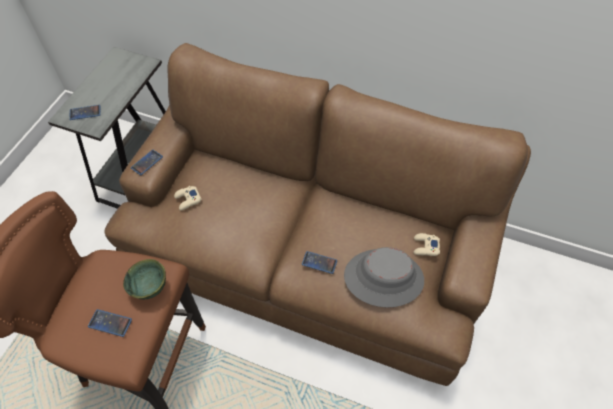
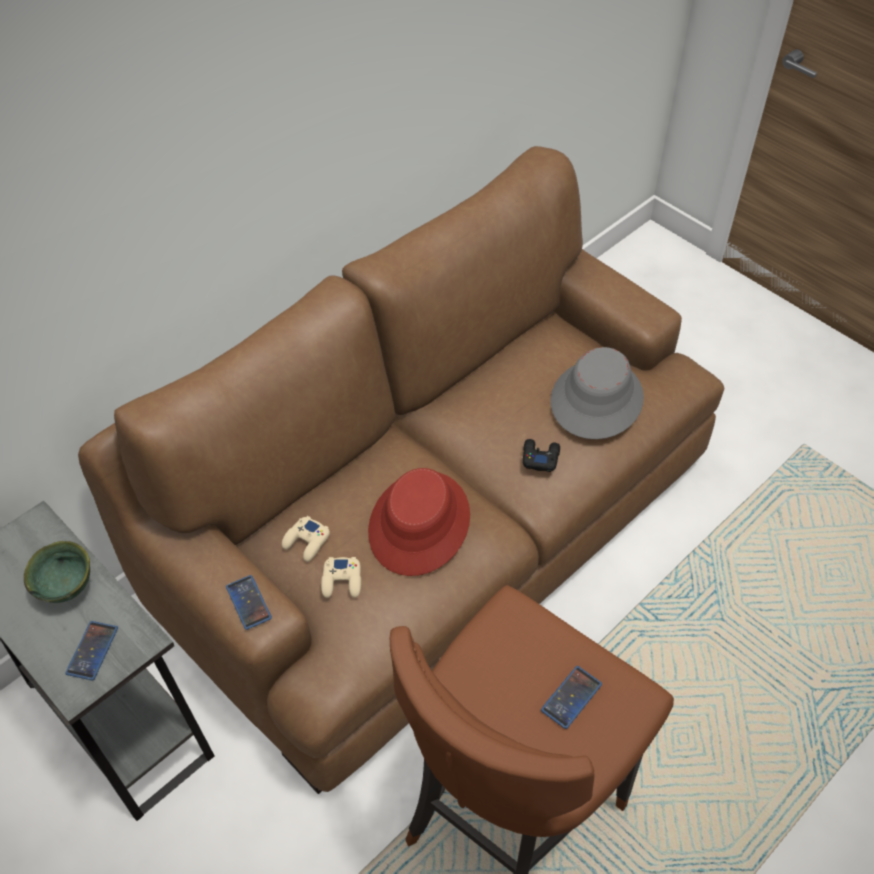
camera: 65 degrees left, 5 degrees down
green bowl [123,259,166,299] -> green bowl moved to [24,541,90,603]
phone [302,251,337,274] -> black game controller [523,439,560,472]
beige game controller [413,233,440,256] -> beige game controller moved to [282,516,330,562]
none -> red hat [368,468,470,576]

